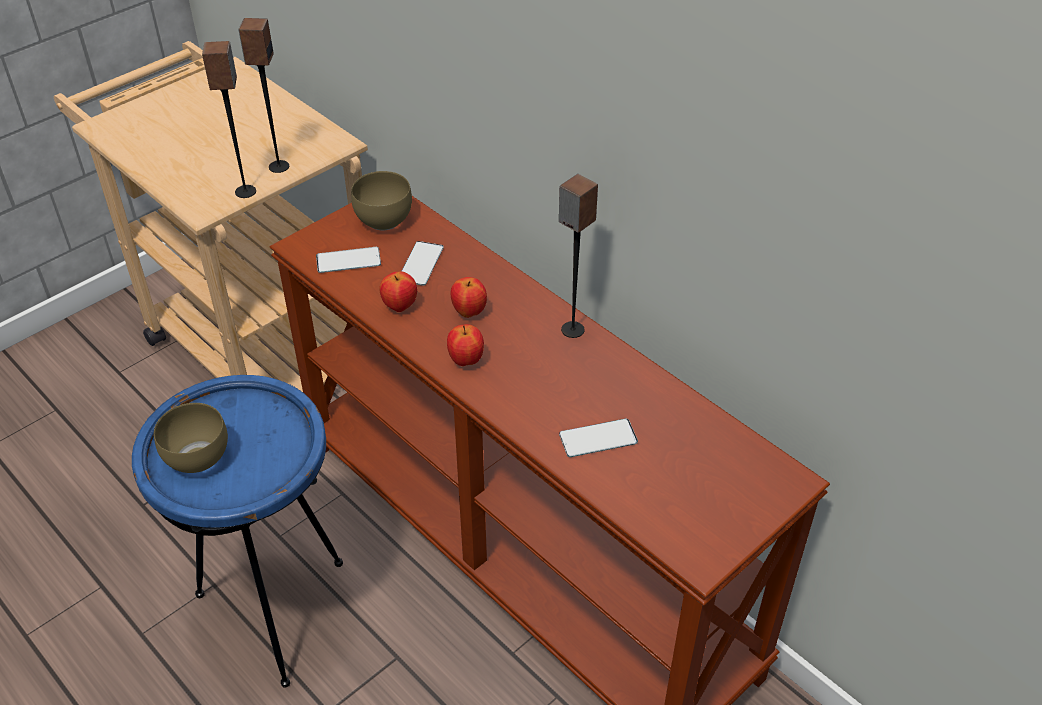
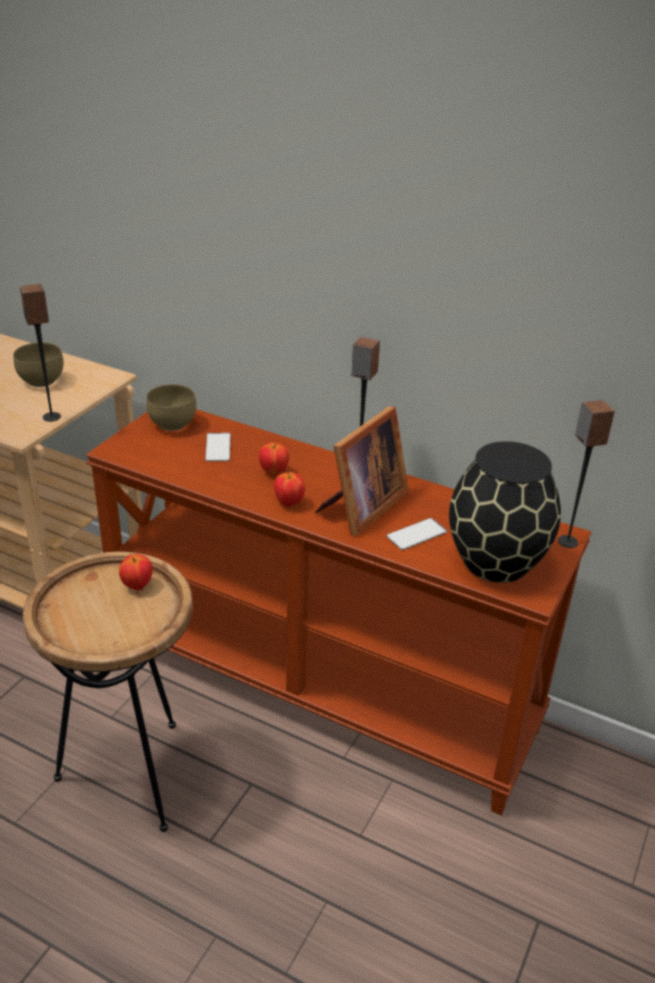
camera: 20 degrees left, 10 degrees down
blue side table [132,375,343,687] -> brown side table [23,552,193,832]
brown bowl [154,403,228,473] -> brown bowl moved to [13,342,64,387]
speaker [238,18,289,173] -> speaker moved to [558,400,615,548]
phone [316,247,381,273] -> none
apple [380,272,417,312] -> apple moved to [119,554,153,591]
none -> picture frame [315,406,409,536]
none -> black vase [449,441,561,583]

